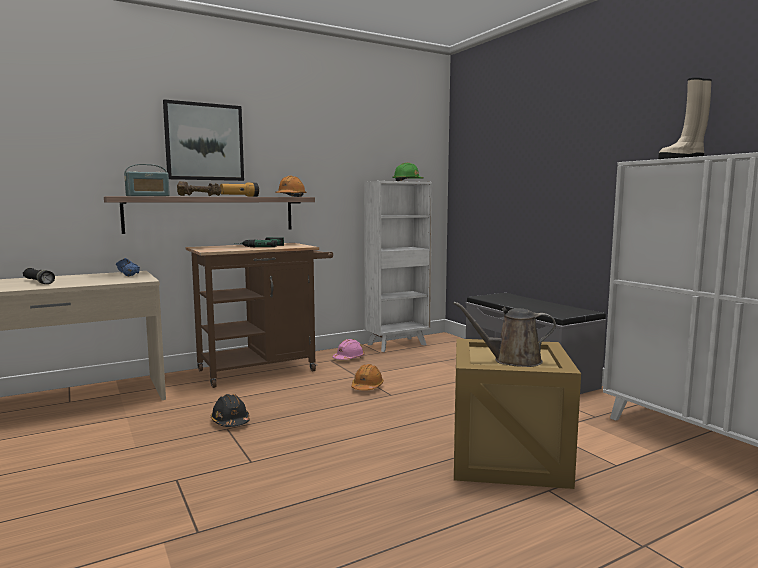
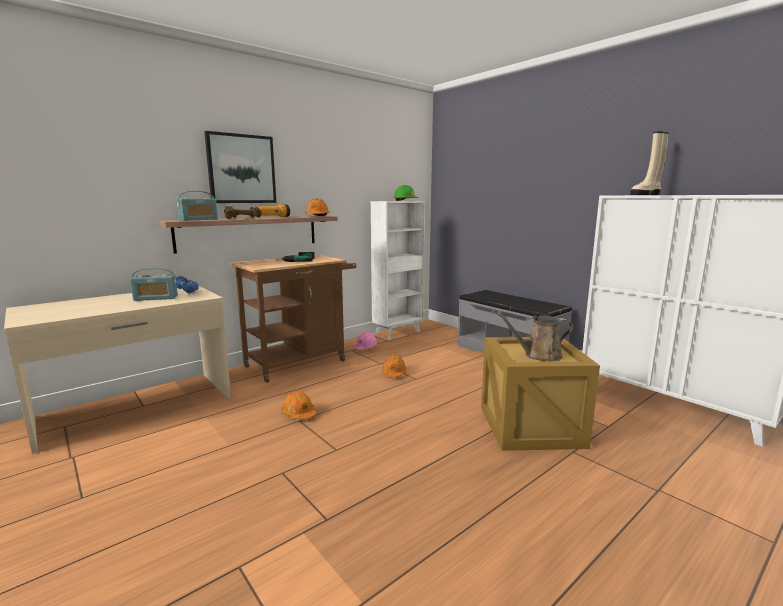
camera: 10 degrees left, 5 degrees up
black flashlight [23,268,55,284] -> none
black hard hat [211,394,250,427] -> orange hard hat [281,391,317,420]
none -> radio [130,268,178,301]

